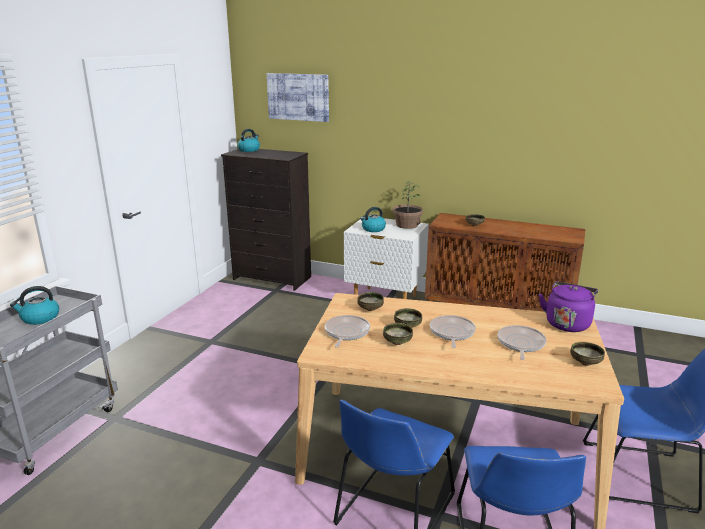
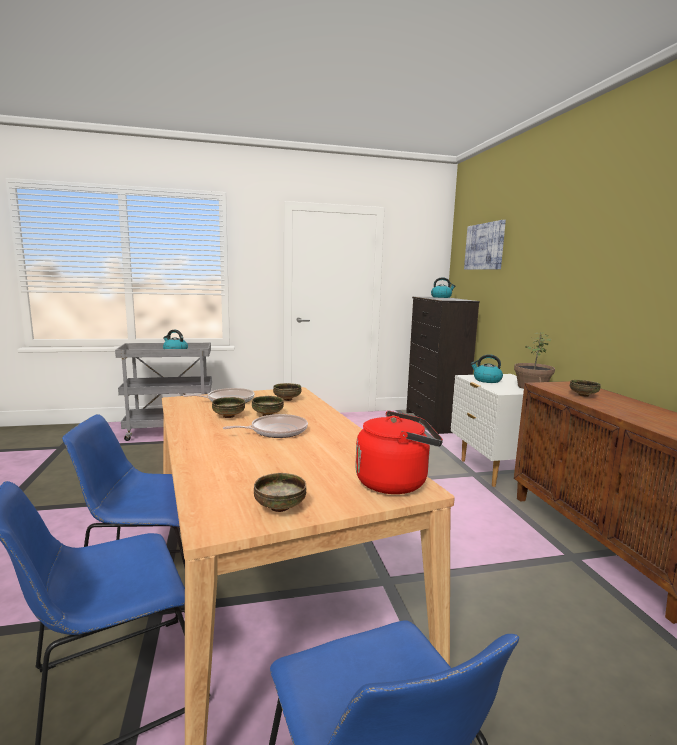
camera: 55 degrees right, 10 degrees down
frying pan [497,325,547,360] -> none
purple kettle [539,281,598,332] -> red kettle [355,411,443,494]

